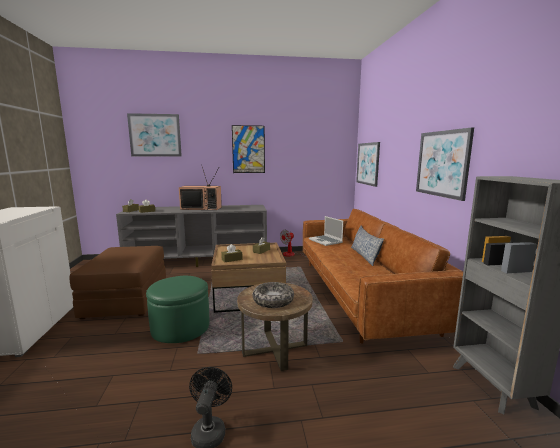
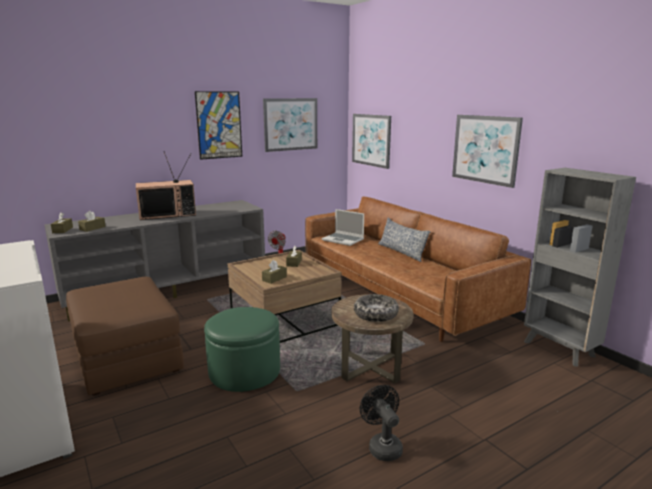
camera: 25 degrees left, 5 degrees up
picture [127,113,182,156] -> picture moved to [263,98,317,152]

